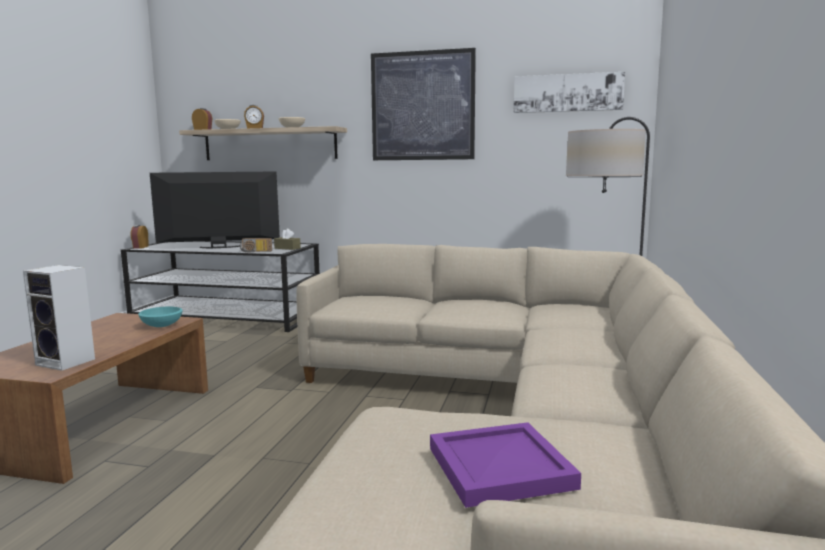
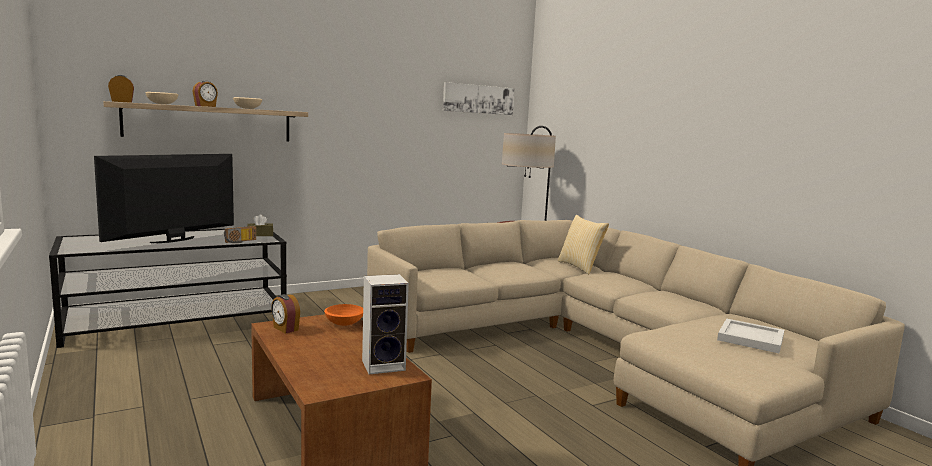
camera: 45 degrees left, 0 degrees up
alarm clock [131,225,149,249] -> alarm clock moved to [271,294,300,334]
turquoise bowl [138,307,183,327] -> orange bowl [324,304,363,326]
picture [371,48,476,160] -> none
purple tray [430,422,581,508] -> white tray [717,318,784,353]
none -> pillow [558,215,609,274]

